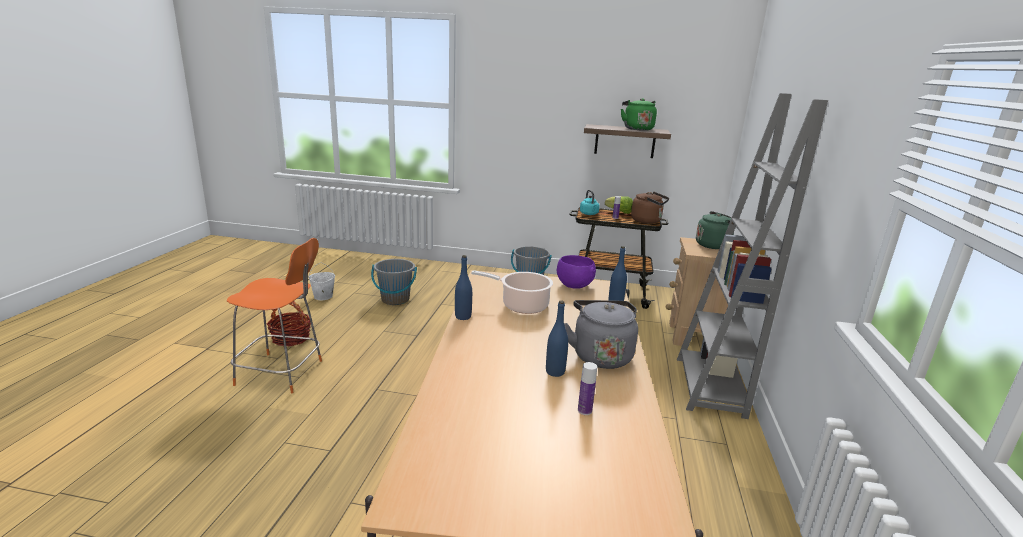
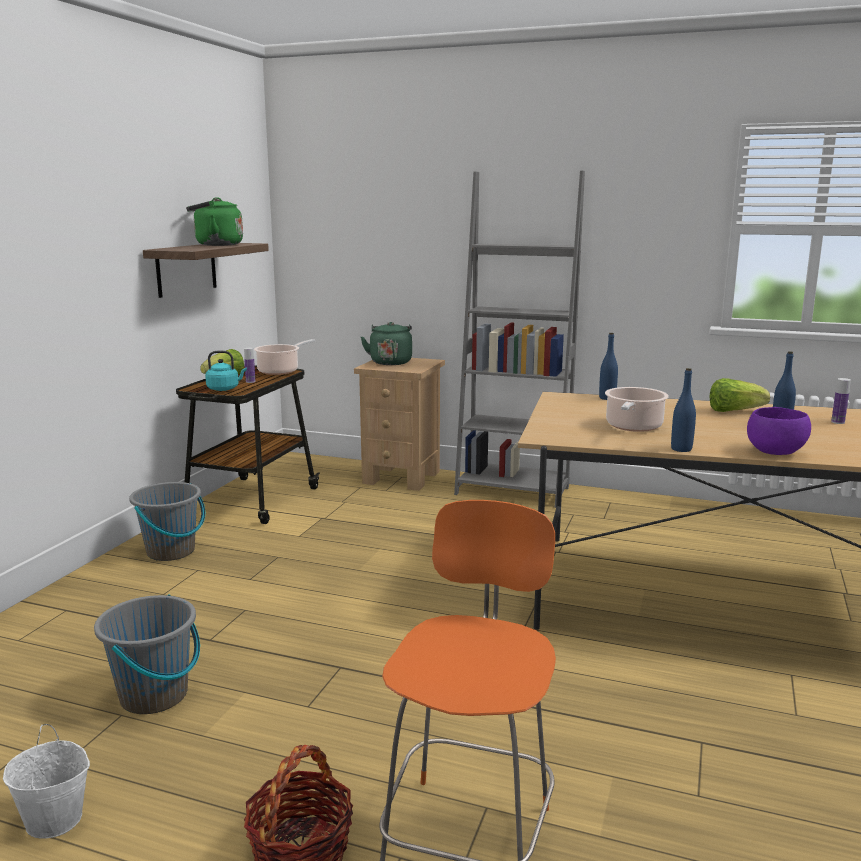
camera: 80 degrees left, 5 degrees down
purple bowl [557,255,596,289] -> purple bowl moved to [747,407,811,455]
grey kettle [564,300,638,369] -> lettuce [710,378,770,412]
brown kettle [631,192,669,224] -> cooking pot [254,339,315,375]

